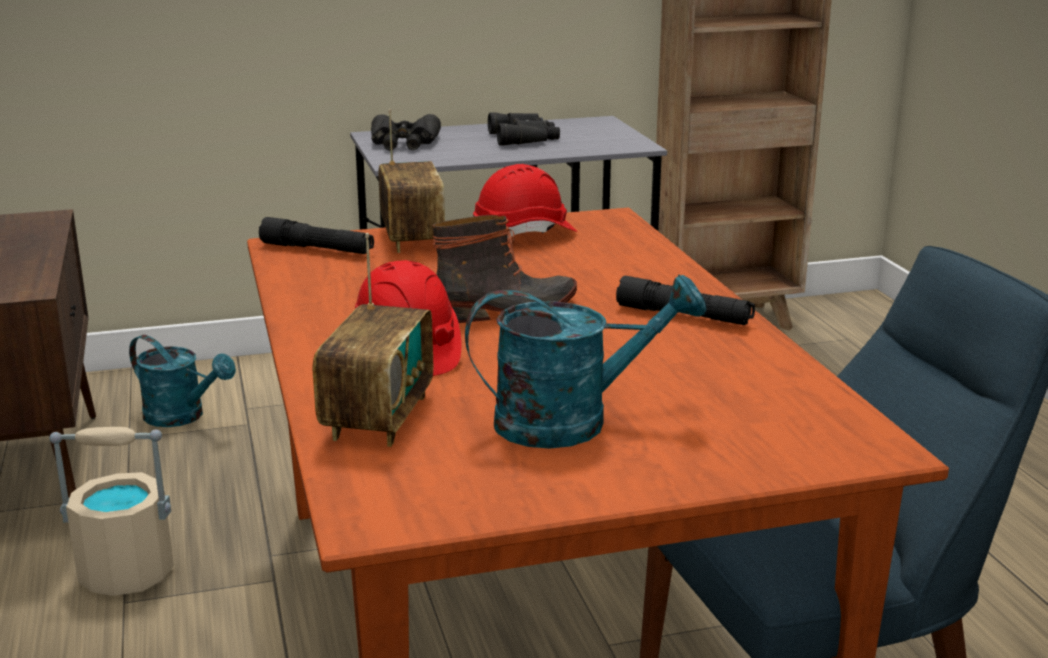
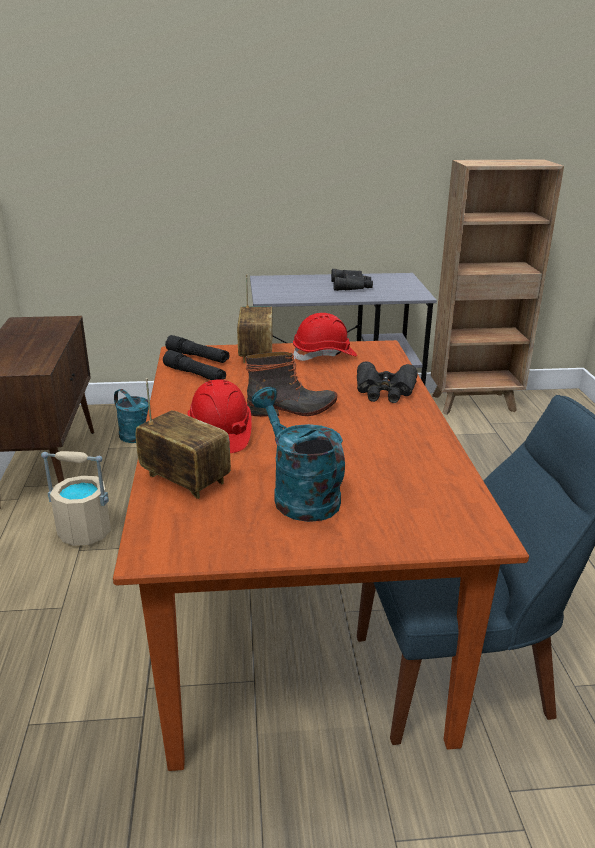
camera: 10 degrees right, 5 degrees up
radio [313,233,433,447] -> radio turned 75 degrees counterclockwise [136,378,231,499]
black binoculars [371,114,441,151] -> black binoculars moved to [357,362,418,403]
turquoise watering can [465,275,706,449] -> turquoise watering can turned 120 degrees counterclockwise [252,387,345,522]
black flashlight [616,276,755,325] -> black flashlight moved to [163,350,226,380]

